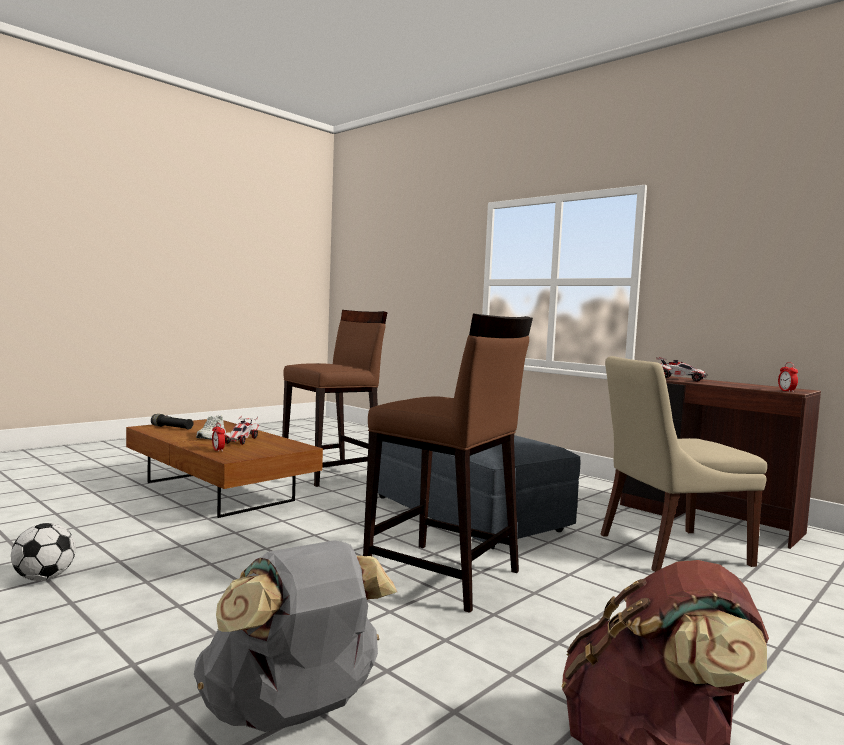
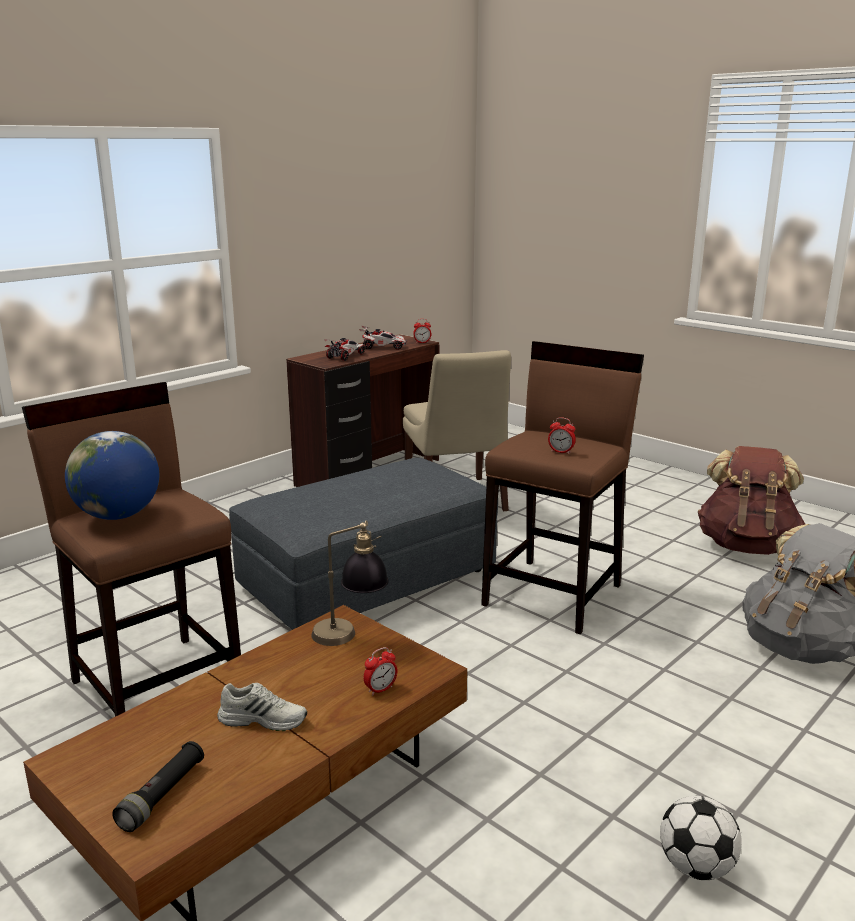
camera: 90 degrees left, 15 degrees up
toy car [224,416,259,445] -> toy car moved to [359,326,407,350]
none -> globe [65,431,159,520]
none -> table lamp [311,520,388,646]
none -> alarm clock [548,417,576,454]

